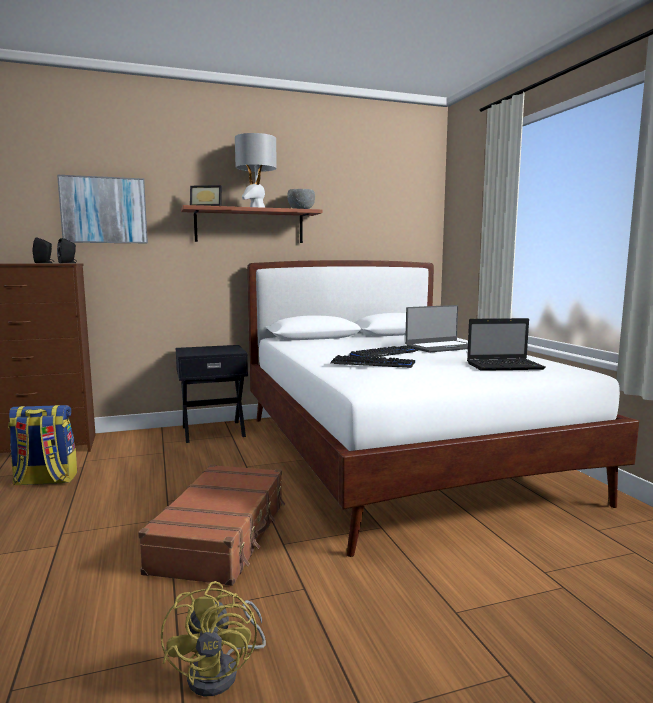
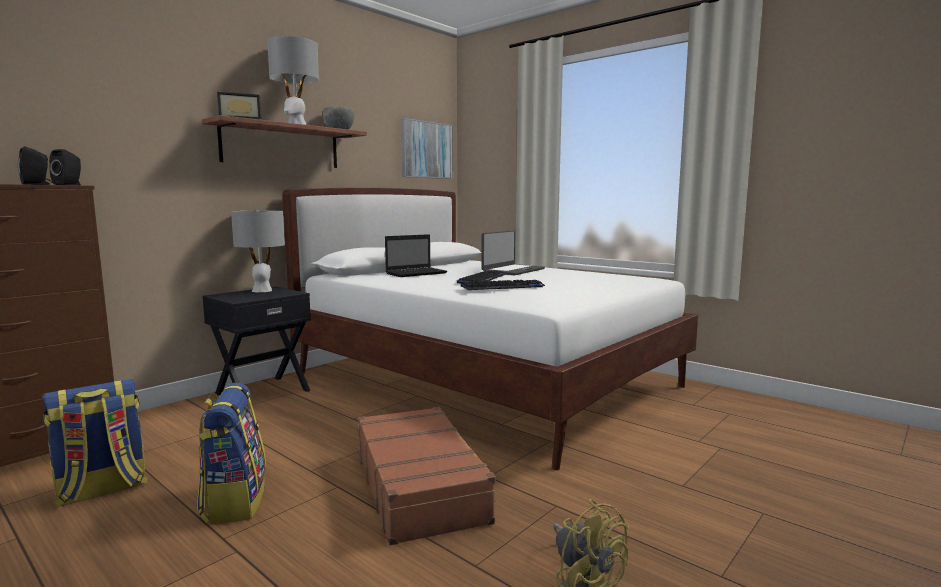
camera: 30 degrees left, 0 degrees up
picture [57,175,148,243] -> picture moved to [401,118,454,179]
laptop [467,318,546,371] -> laptop moved to [385,234,447,277]
none -> backpack [197,383,266,524]
none -> grey table lamp [231,210,285,292]

